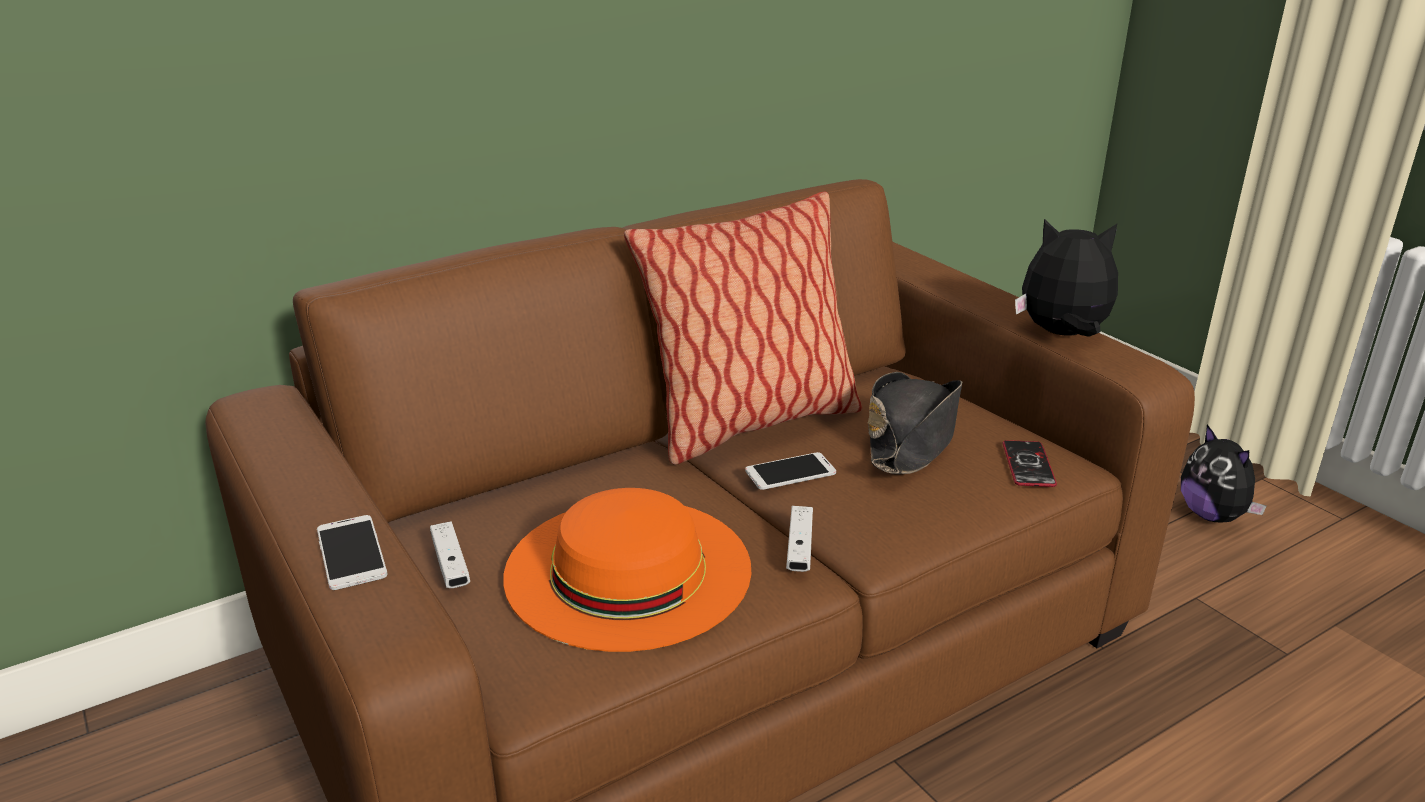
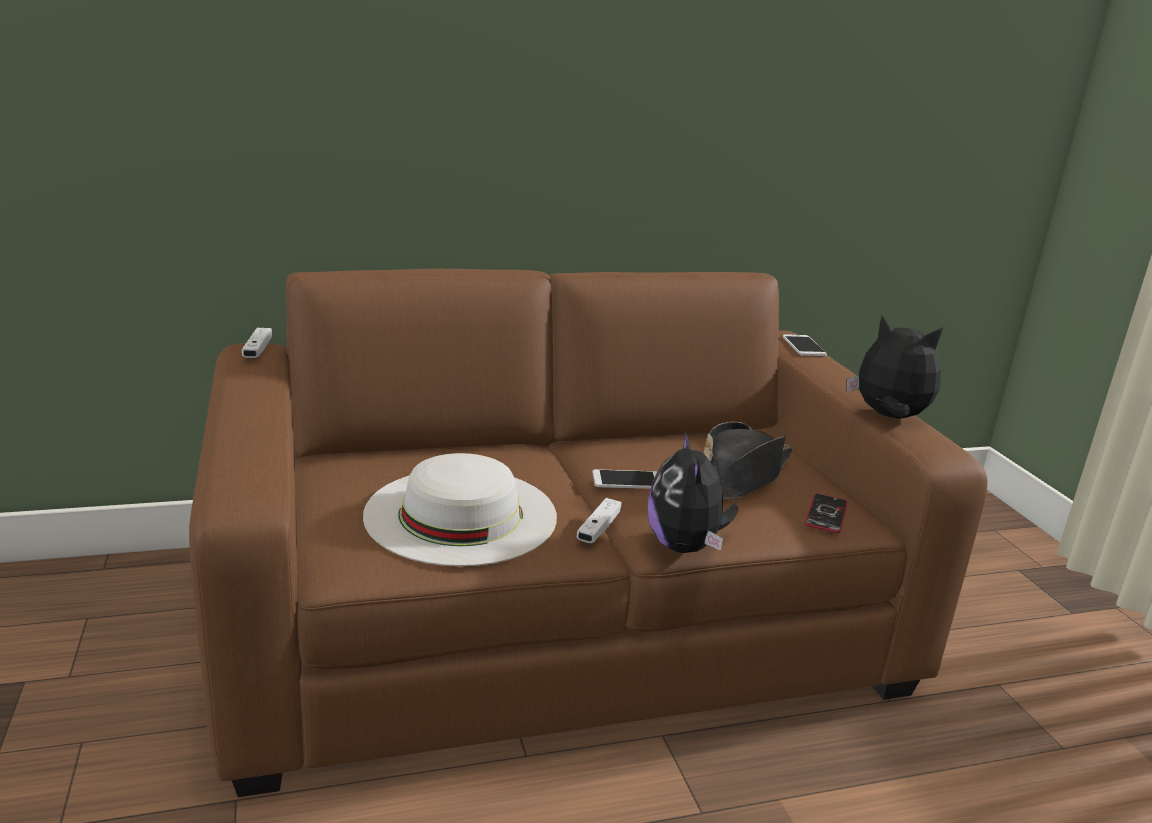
camera: 15 degrees right, 5 degrees down
phone [317,515,388,590] -> phone moved to [783,334,827,356]
white game controller [430,521,470,588] -> white game controller moved to [242,328,272,358]
orange hat [503,488,751,652] -> white hat [363,453,557,566]
pillow [624,192,862,465] -> none
plush toy [1181,425,1267,522] -> plush toy moved to [648,431,738,553]

